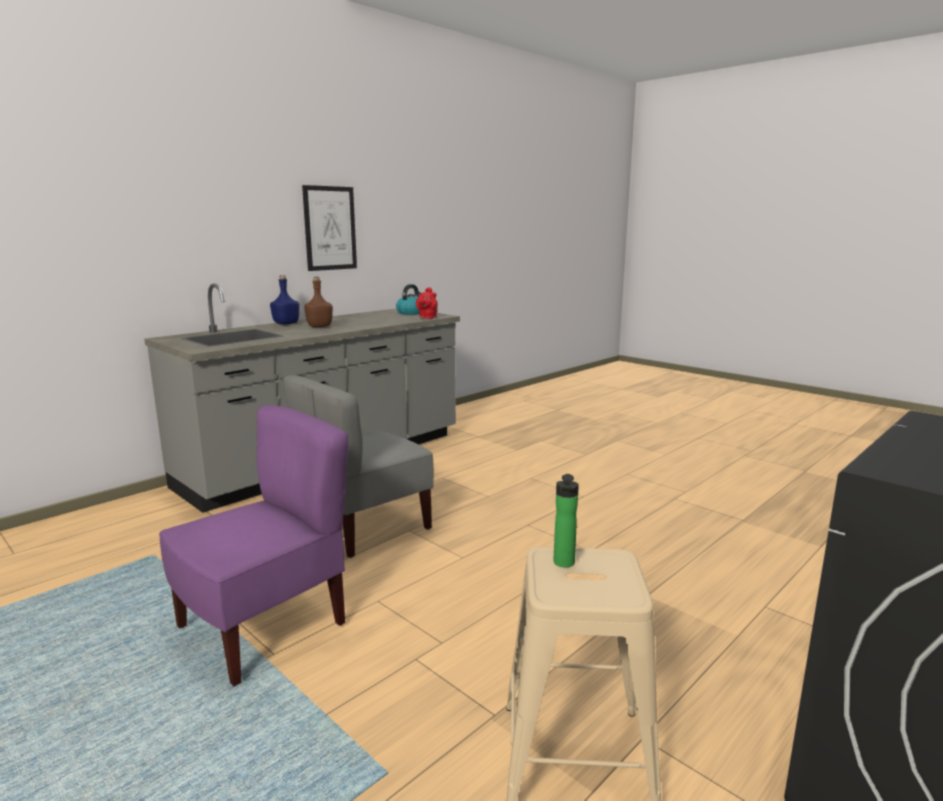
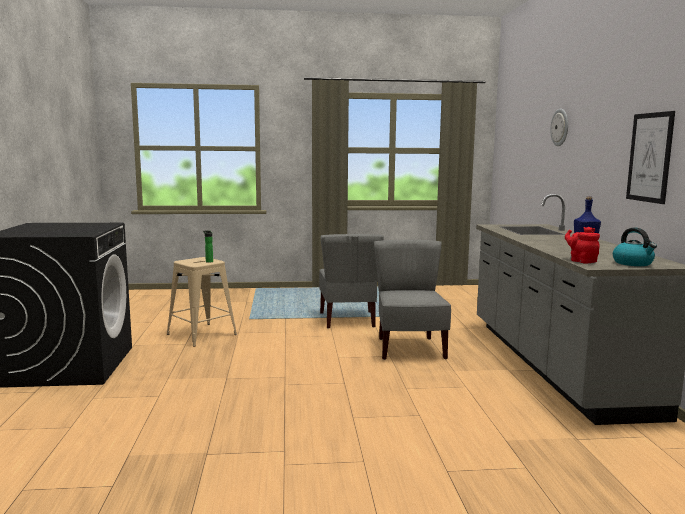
camera: 130 degrees right, 5 degrees down
purple chair [159,405,348,686] -> grey chair [319,234,384,329]
brown bottle [304,277,333,327] -> none
none -> wall clock [550,108,568,146]

